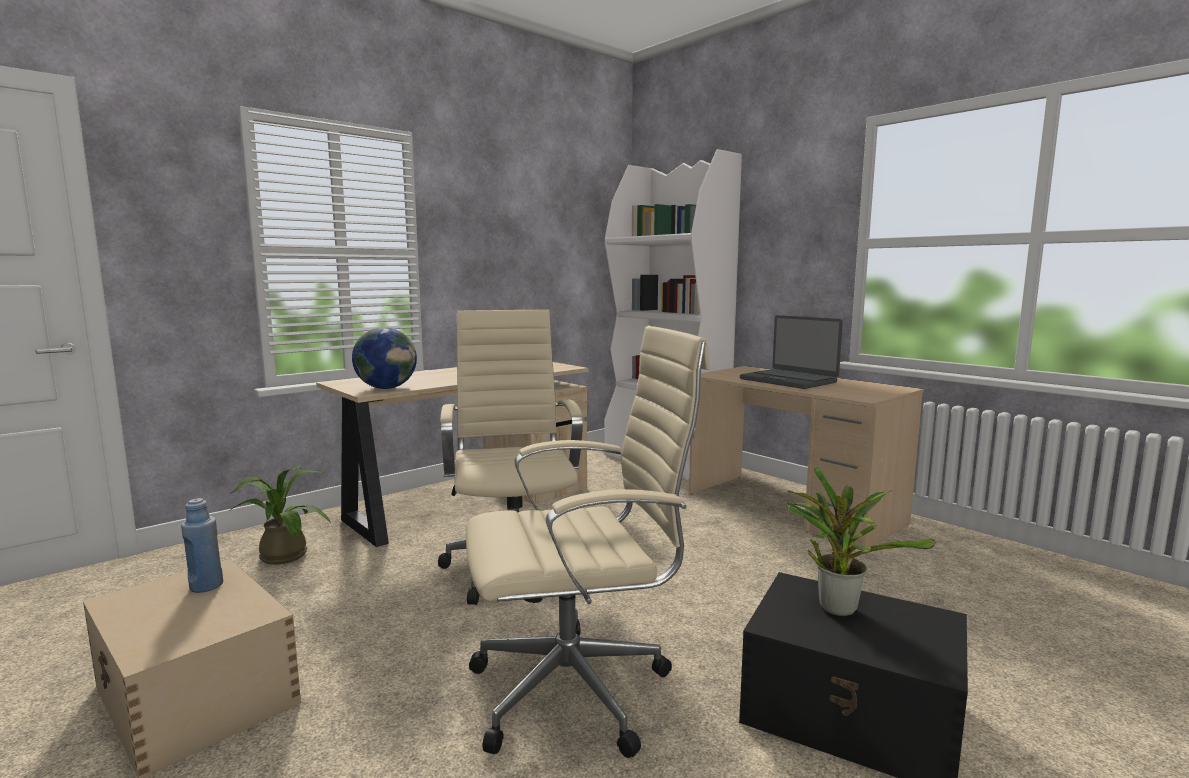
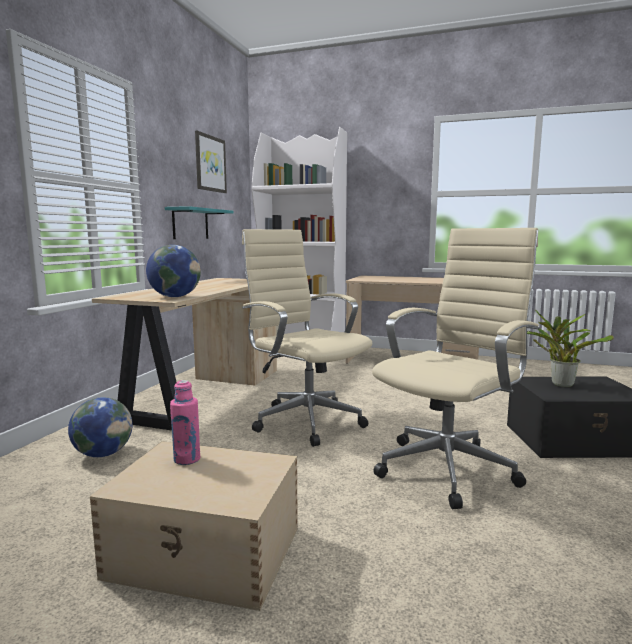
camera: 30 degrees left, 0 degrees up
blue bottle [181,498,223,593] -> pink bottle [170,380,200,465]
potted plant [229,466,331,565] -> globe [68,397,133,457]
laptop [740,315,843,389] -> none
none -> turquoise shelf [165,206,234,239]
none -> picture [195,130,227,193]

